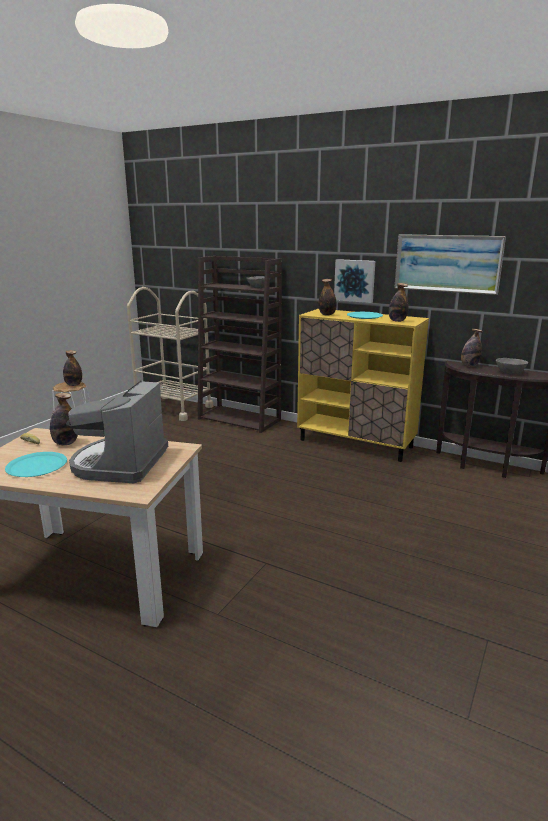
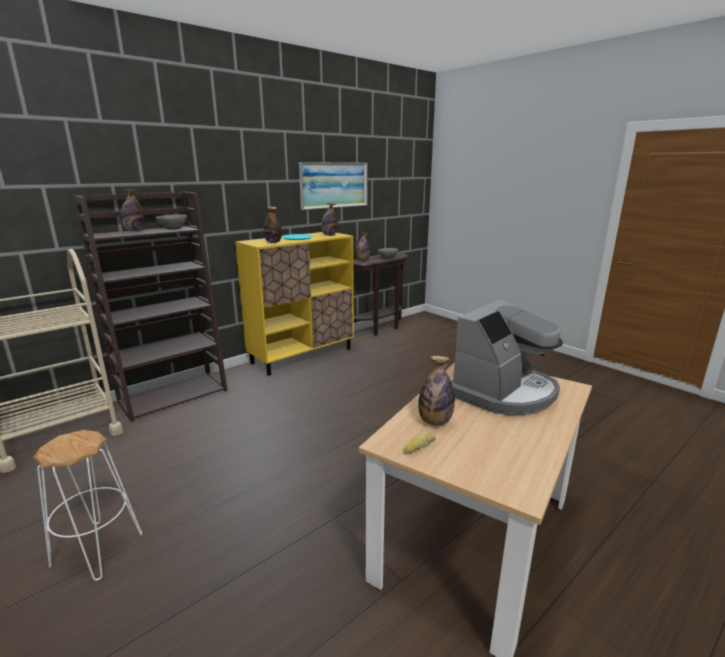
camera: 70 degrees left, 0 degrees up
turquoise plate [5,452,67,477] -> none
bottle [63,350,82,386] -> bottle moved to [121,189,144,232]
coffee machine [66,380,168,483] -> coffee machine turned 75 degrees counterclockwise [451,300,563,416]
picture [334,259,375,303] -> none

